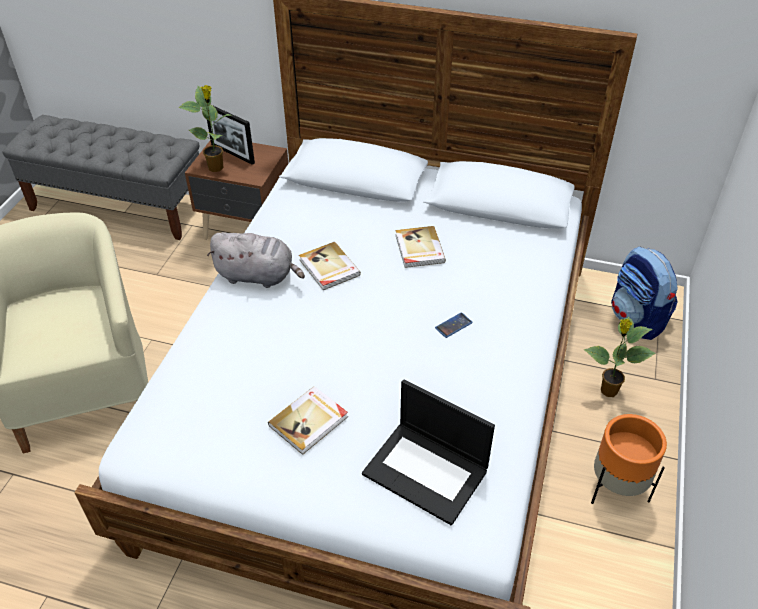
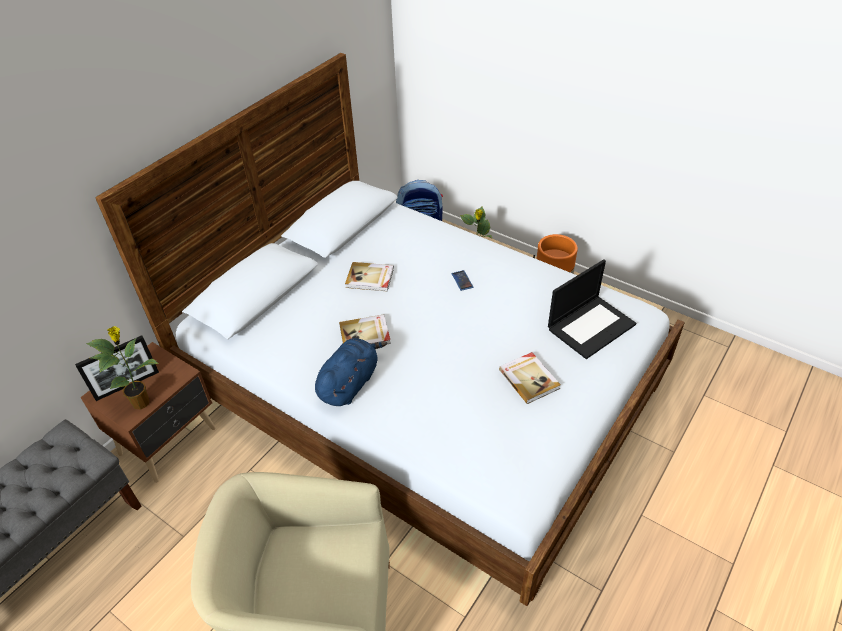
camera: 70 degrees left, 0 degrees up
grey plush toy [207,232,305,288] -> blue plush toy [315,338,387,406]

